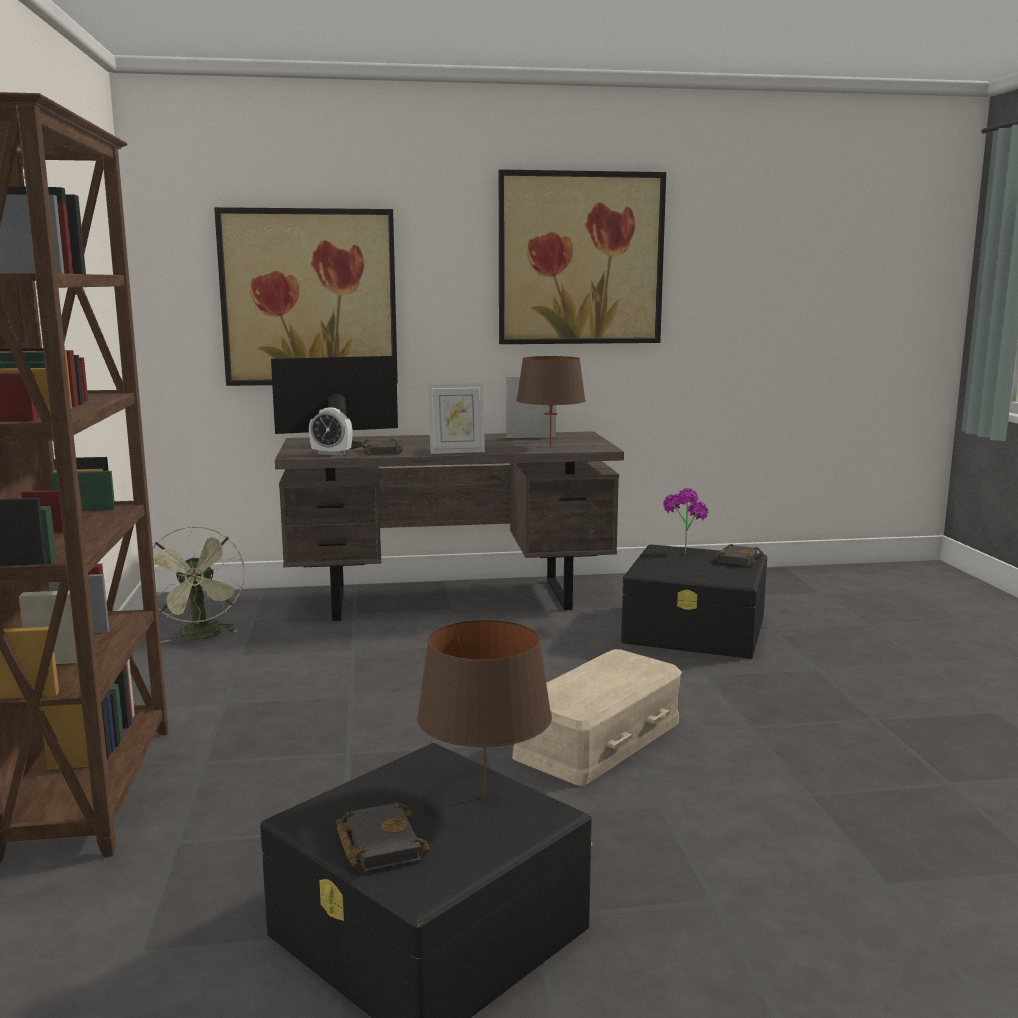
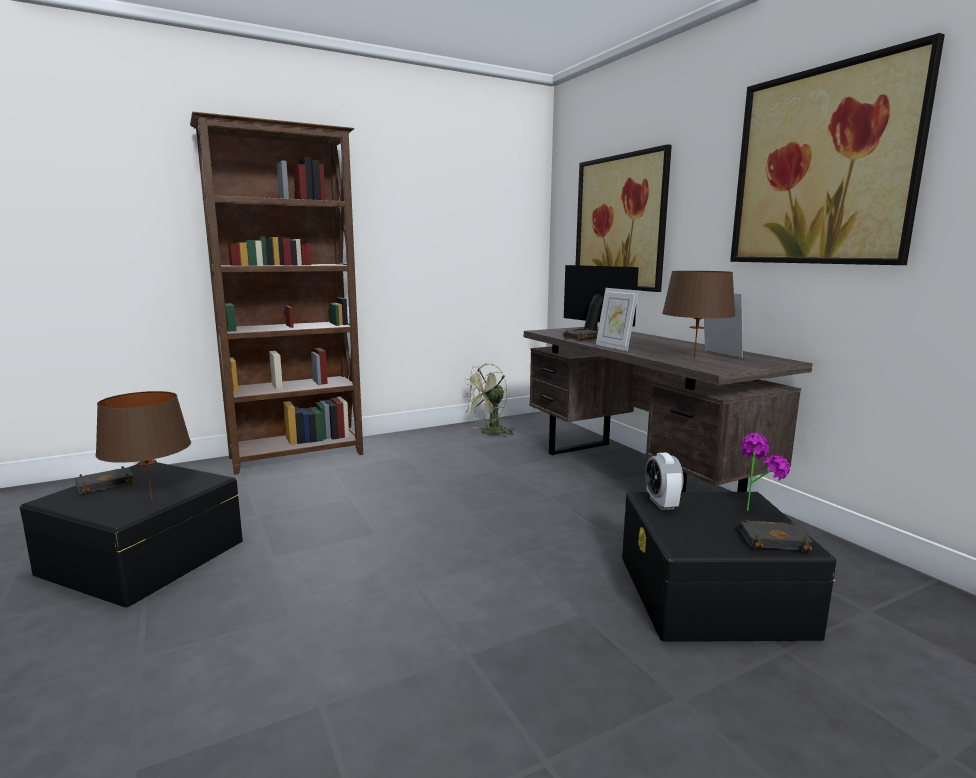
camera: 70 degrees right, 0 degrees up
alarm clock [309,408,352,455] -> alarm clock moved to [645,452,684,510]
beige storage box [512,649,682,786] -> none

